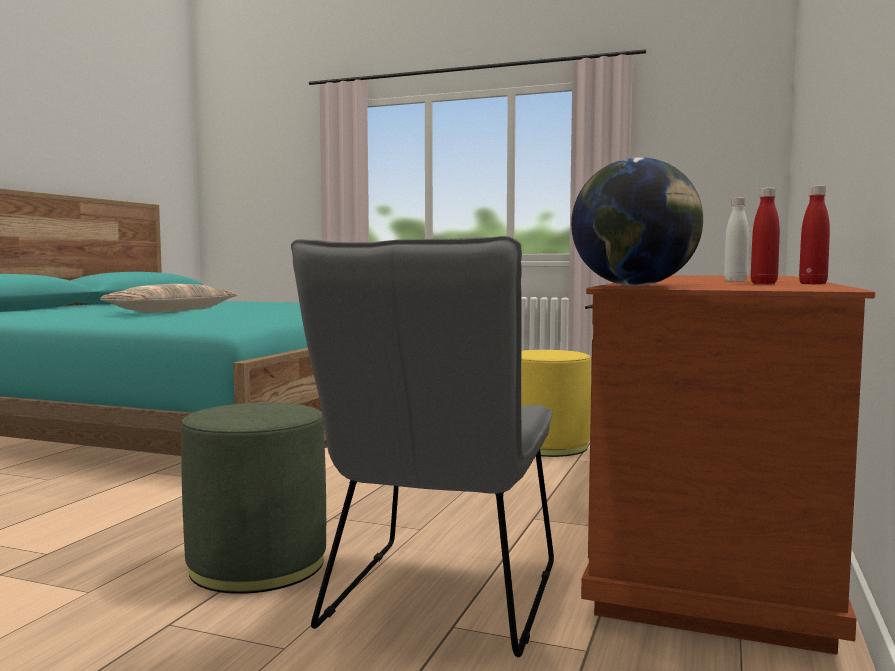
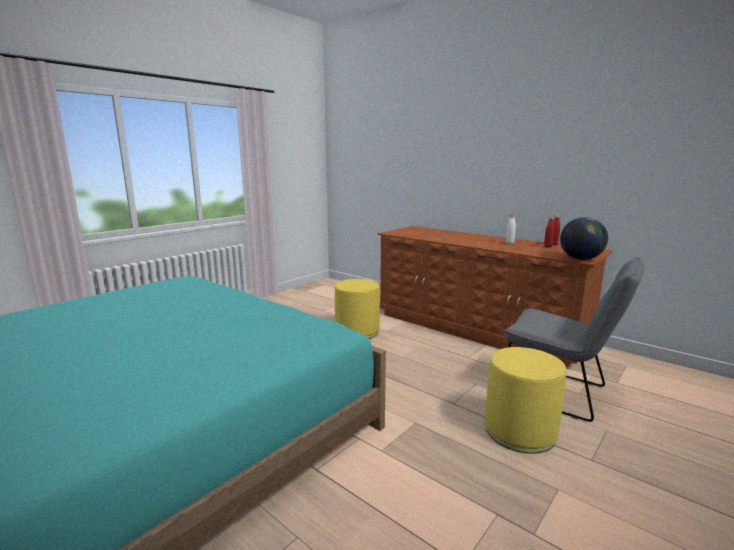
camera: 70 degrees left, 10 degrees up
pillow [100,284,237,312] -> none
green ottoman [181,402,326,594] -> yellow ottoman [485,347,567,454]

